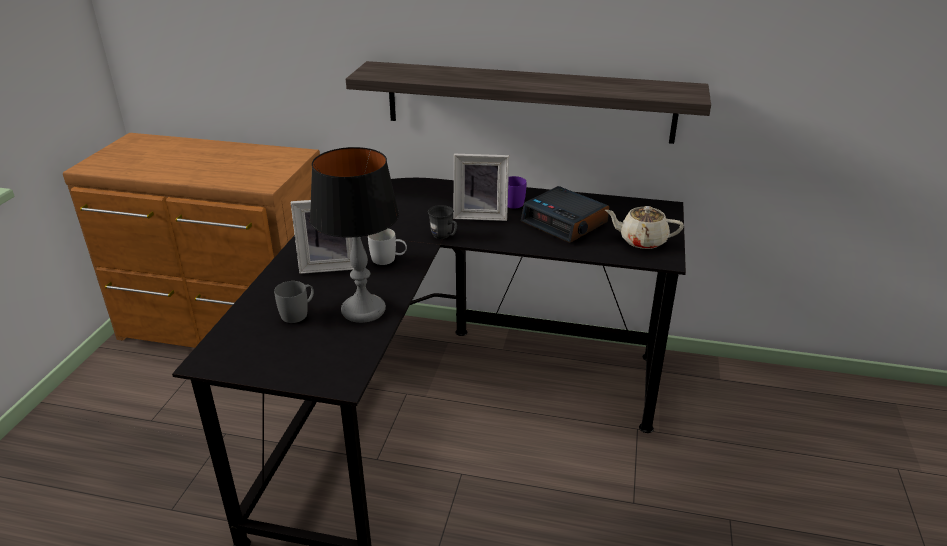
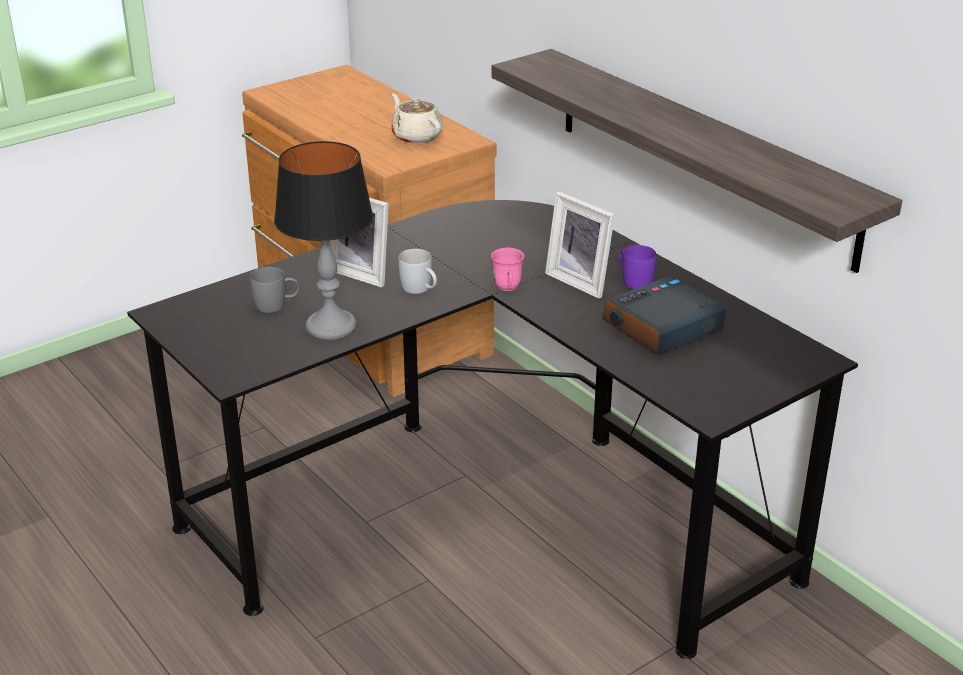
camera: 40 degrees right, 0 degrees up
grey mug [428,205,457,239] -> pink mug [491,248,524,291]
alarm clock [521,186,609,243] -> alarm clock turned 60 degrees clockwise [602,274,726,356]
beige teapot [605,206,684,249] -> beige teapot moved to [391,93,443,144]

